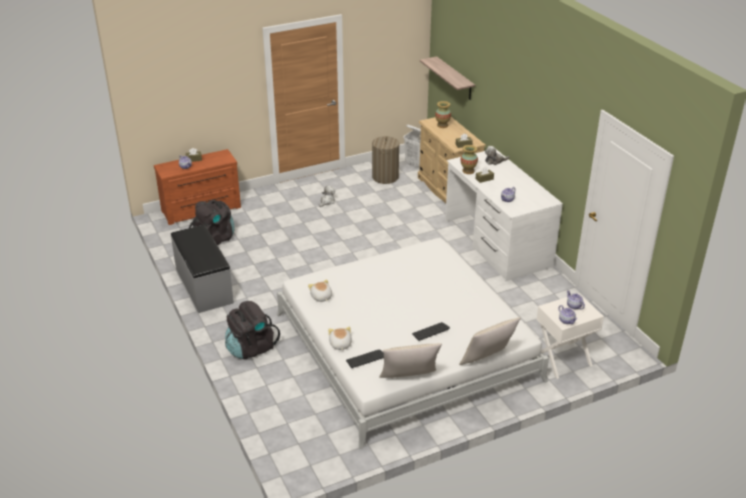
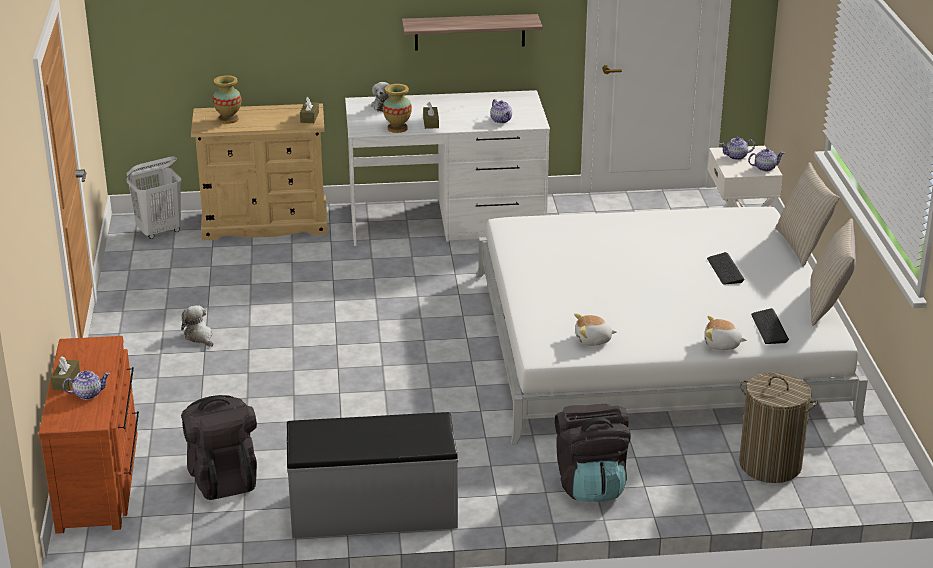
camera: 70 degrees left, 5 degrees down
laundry basket [372,136,400,184] -> laundry basket moved to [739,372,818,483]
shelf [420,56,475,100] -> shelf moved to [402,14,543,51]

